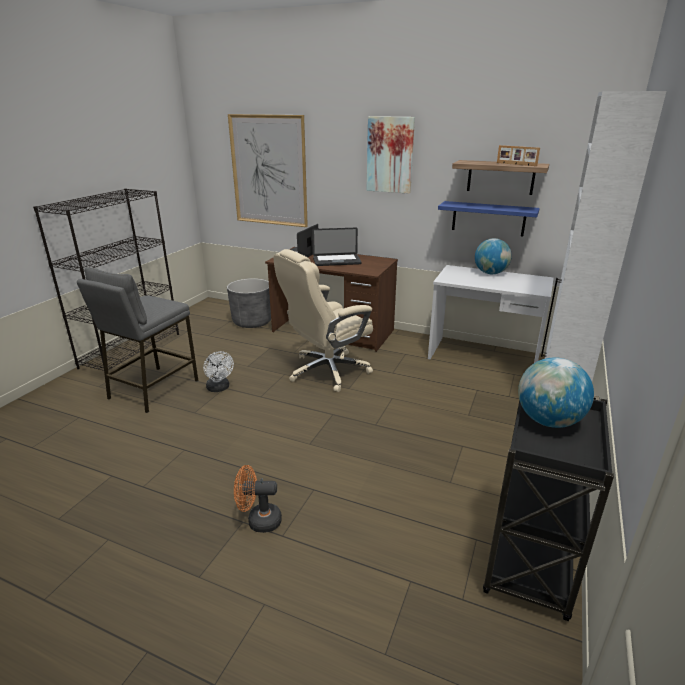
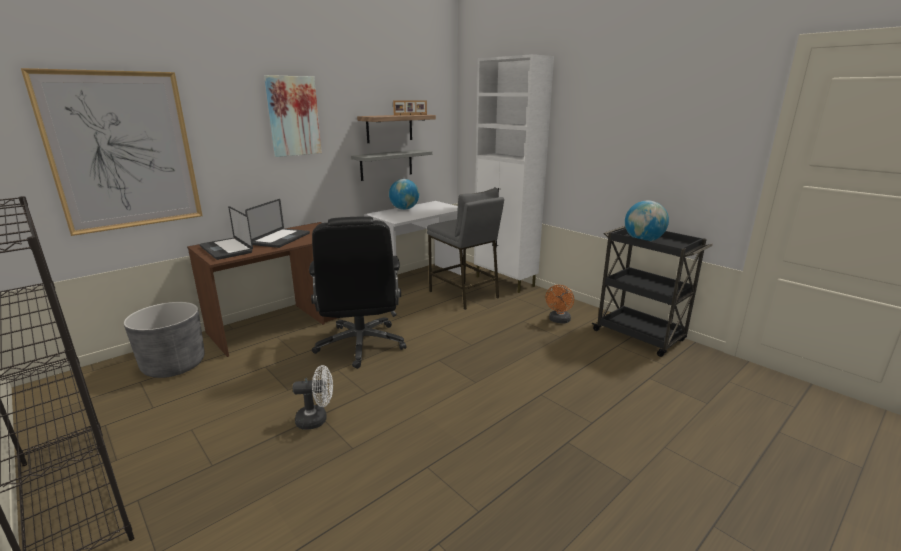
camera: 65 degrees left, 5 degrees down
grey stool [77,267,198,413] -> grey stool moved to [427,188,504,310]
orange fan [234,465,282,533] -> orange fan moved to [545,285,574,324]
beige office chair [274,249,373,392] -> black office chair [309,216,406,369]
blue shelf [438,201,540,236] -> grey shelf [351,149,432,181]

